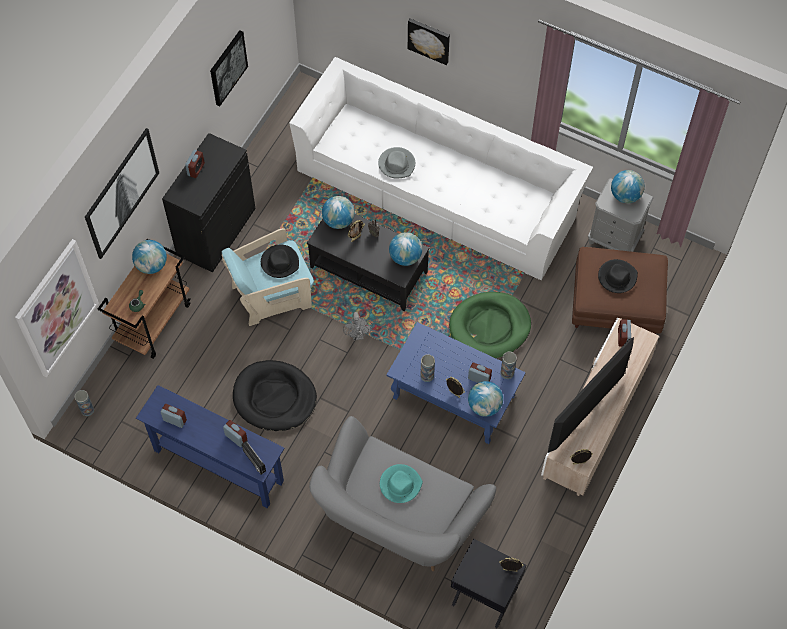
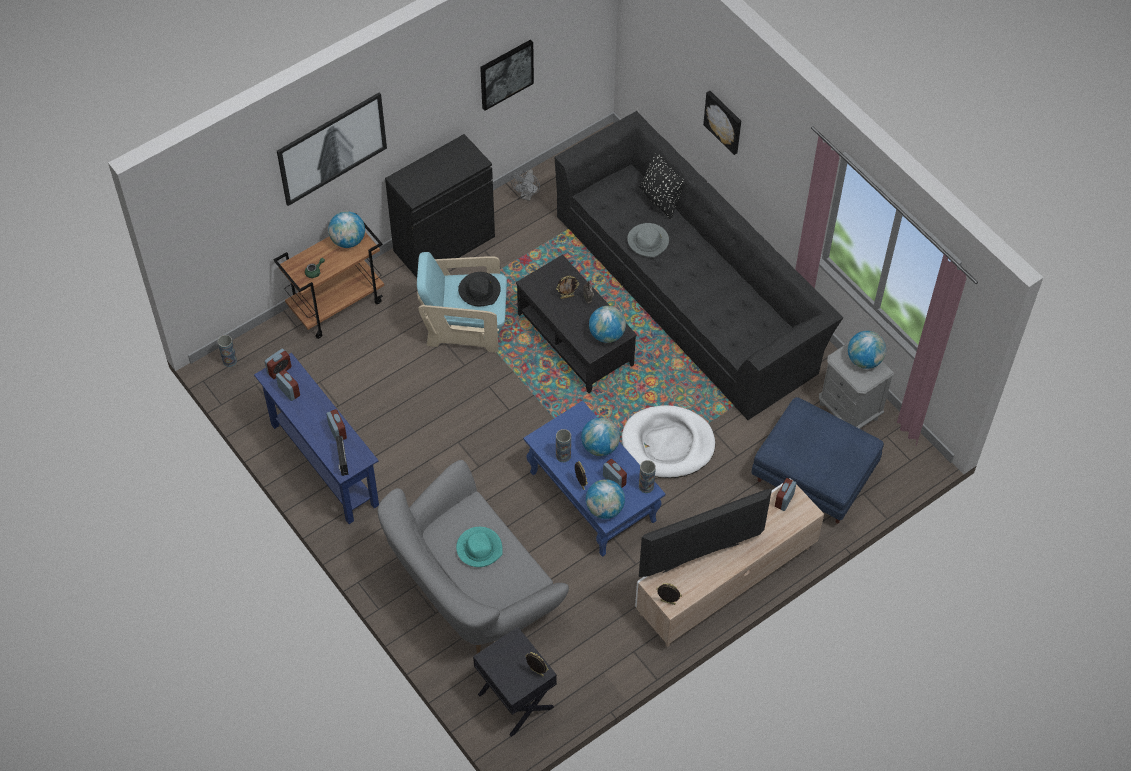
camera: 25 degrees right, 5 degrees down
picture [15,239,99,377] -> none
alarm clock [185,150,205,178] -> alarm clock moved to [264,348,292,379]
black dog bed [233,360,317,431] -> none
white sofa [289,57,593,281] -> black sofa [554,111,844,420]
globe [322,196,355,229] -> globe moved to [581,418,620,456]
grey fan [343,312,373,341] -> grey fan moved to [510,169,540,201]
green dog bed [449,292,531,358] -> white dog bed [622,405,715,478]
brown ottoman [572,247,668,334] -> blue ottoman [752,397,884,524]
black hat [598,259,638,293] -> none
none -> black pillow [639,151,686,219]

